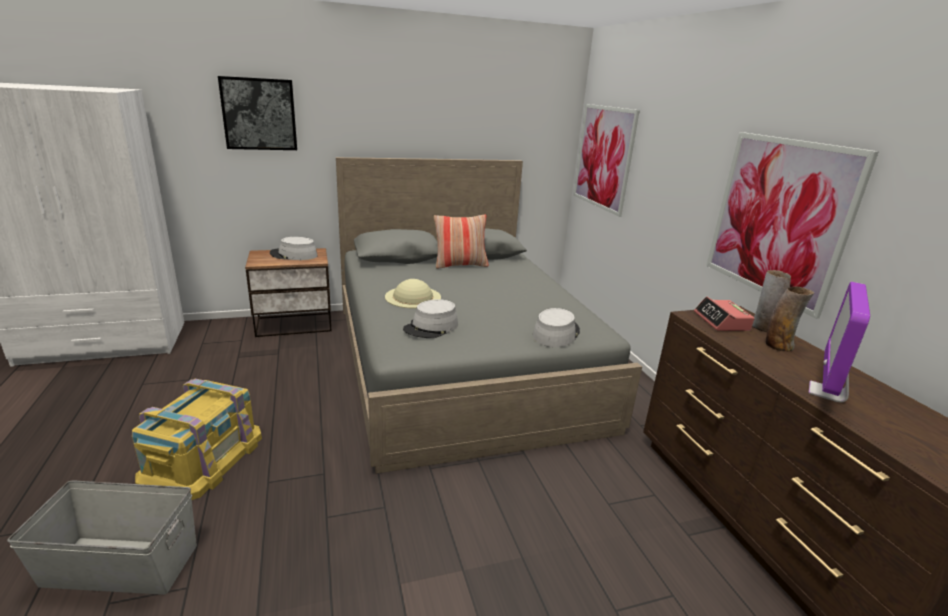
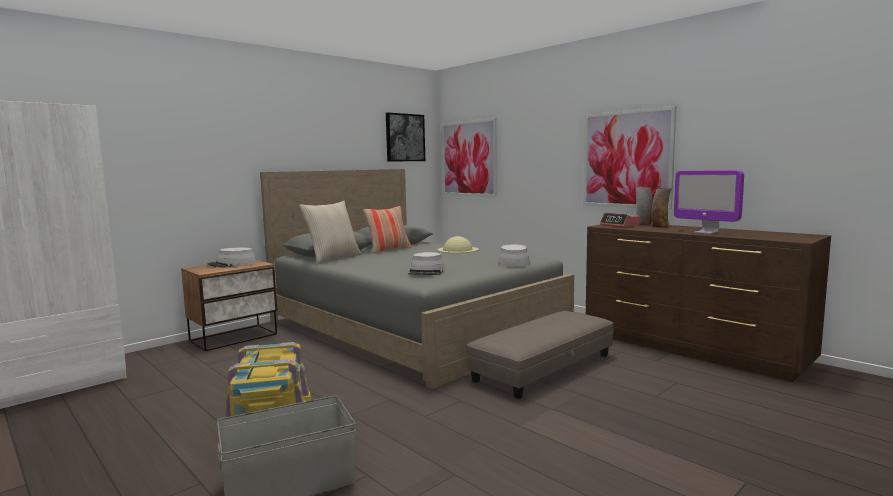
camera: 25 degrees left, 15 degrees down
picture [218,76,297,150] -> picture moved to [386,113,425,162]
beige hat [385,279,441,308] -> beige hat moved to [437,236,479,253]
monitor [808,282,870,403] -> monitor turned 45 degrees counterclockwise [674,170,744,234]
none -> beige pillow [299,201,362,263]
none -> grey ottoman [466,311,614,399]

